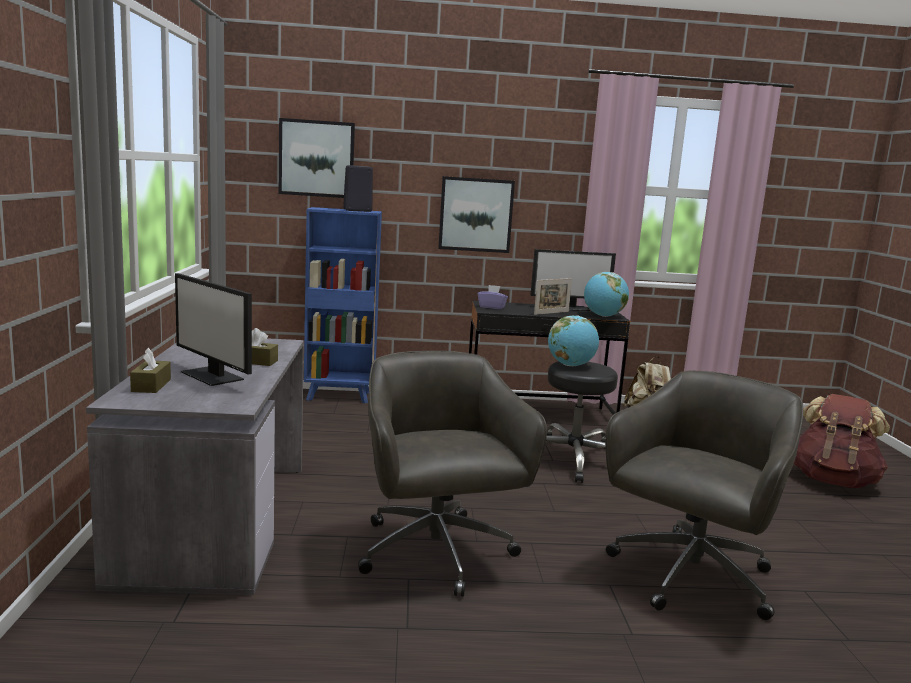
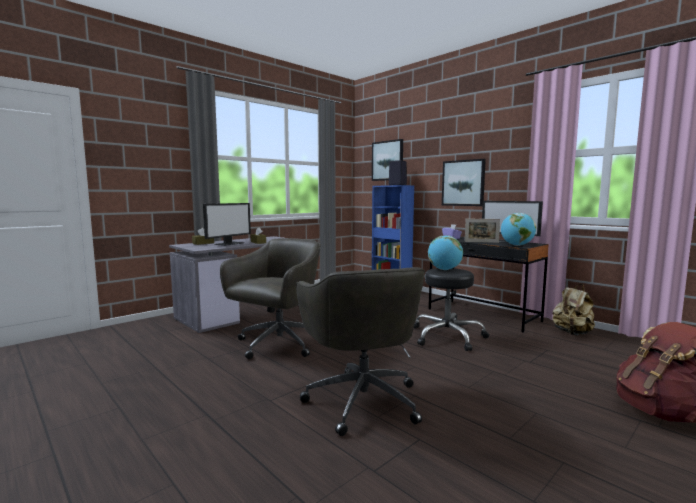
camera: 50 degrees right, 5 degrees down
monitor [175,273,252,386] -> monitor turned 150 degrees counterclockwise [203,203,251,246]
grey office chair [605,370,803,620] -> grey office chair turned 75 degrees clockwise [296,267,425,436]

